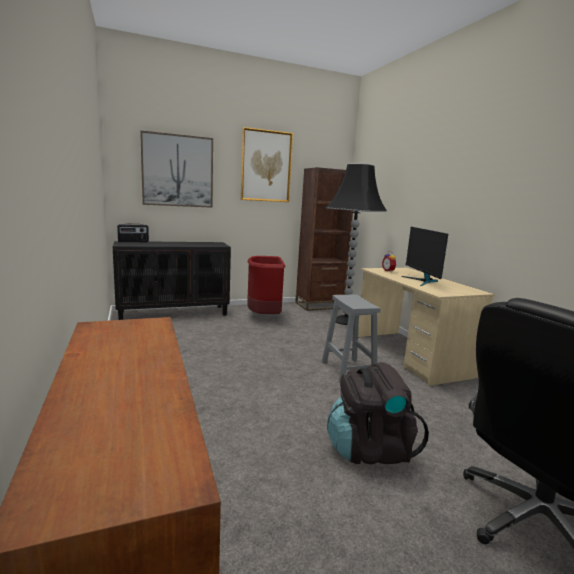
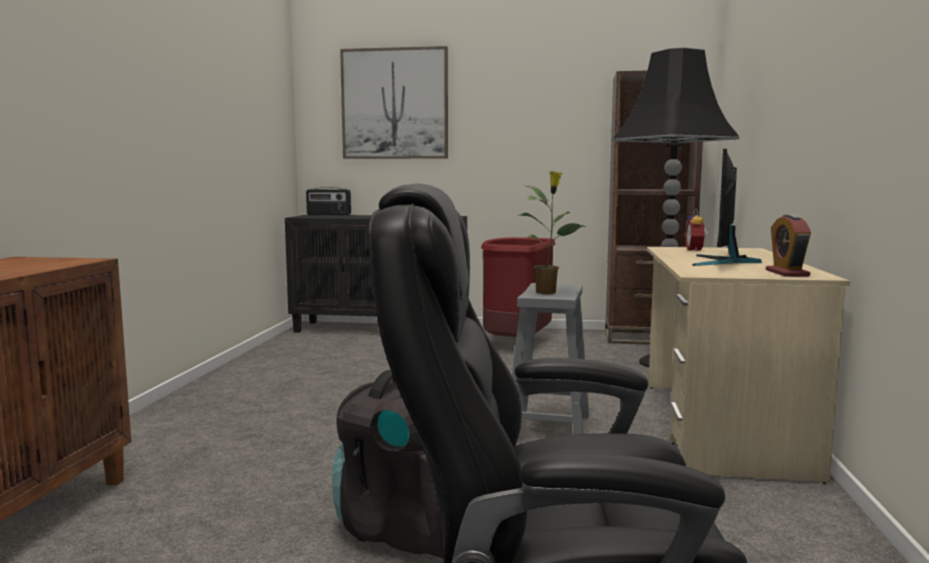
camera: 30 degrees right, 5 degrees down
picture [241,127,293,202] -> none
none -> potted plant [520,171,585,294]
none -> alarm clock [766,214,811,276]

